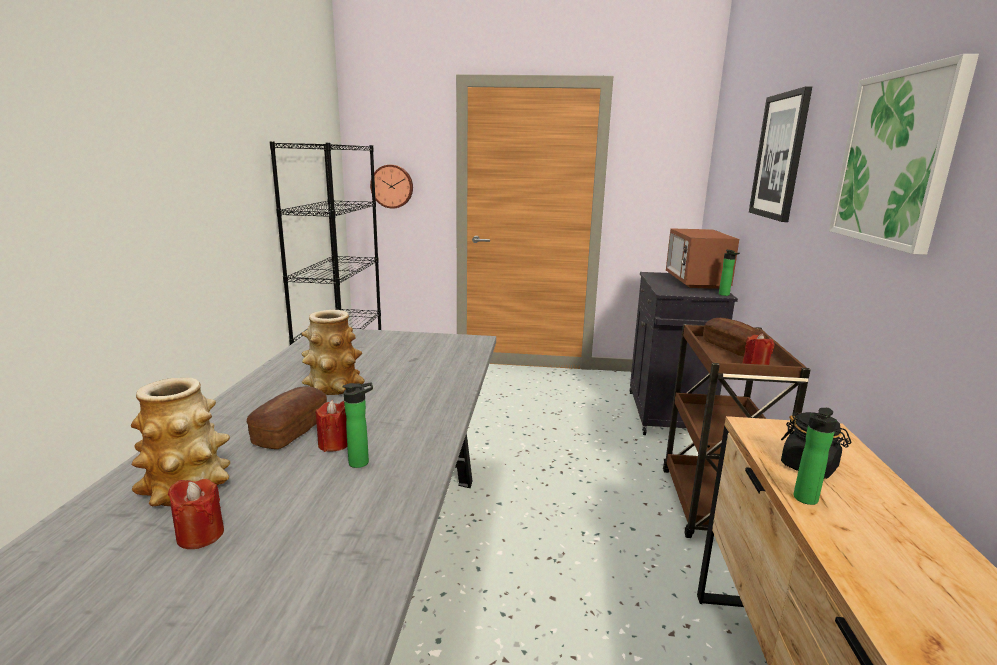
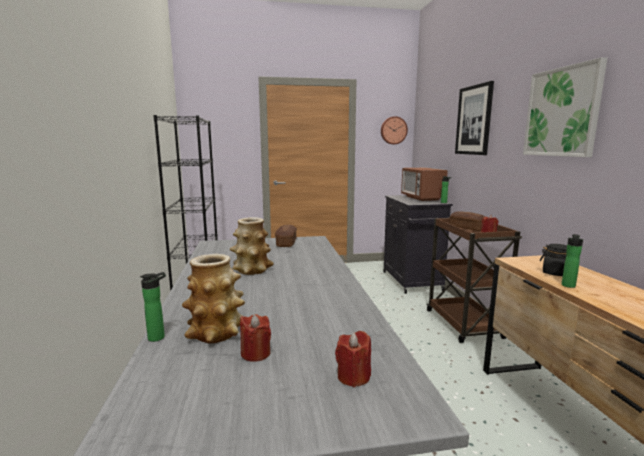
camera: 15 degrees left, 5 degrees down
bread [247,386,327,449] -> bread moved to [275,225,297,247]
red candle [315,400,347,452] -> red candle moved to [335,331,371,387]
bottle [342,382,373,468] -> bottle moved to [140,272,166,342]
wall clock [370,165,413,209] -> wall clock moved to [381,116,408,144]

